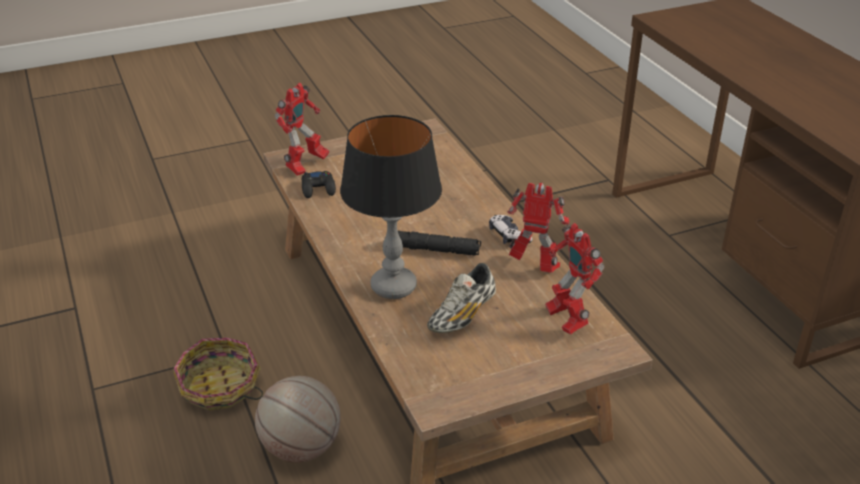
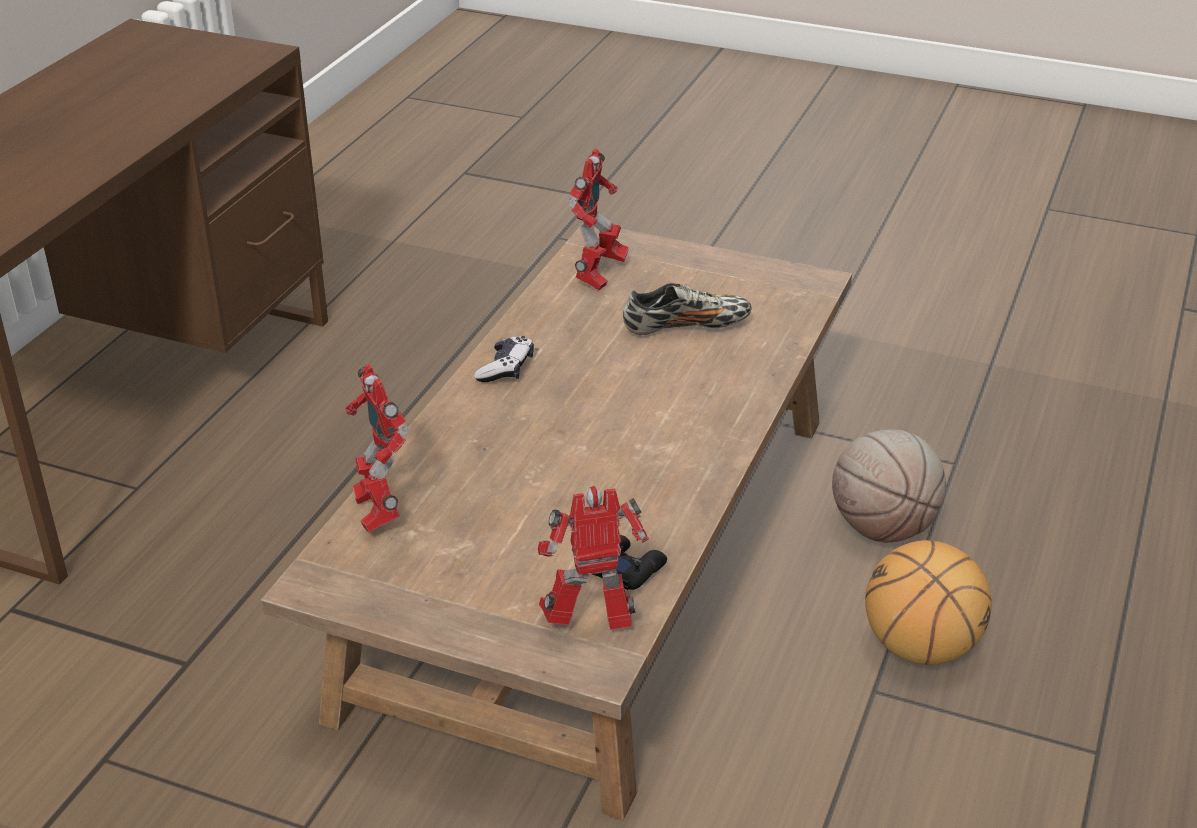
camera: 135 degrees left, 0 degrees up
basket [173,338,263,411] -> basketball [865,540,992,665]
table lamp [340,115,442,299] -> none
black flashlight [398,231,481,256] -> none
toy robot [507,183,569,273] -> toy robot moved to [345,364,409,532]

